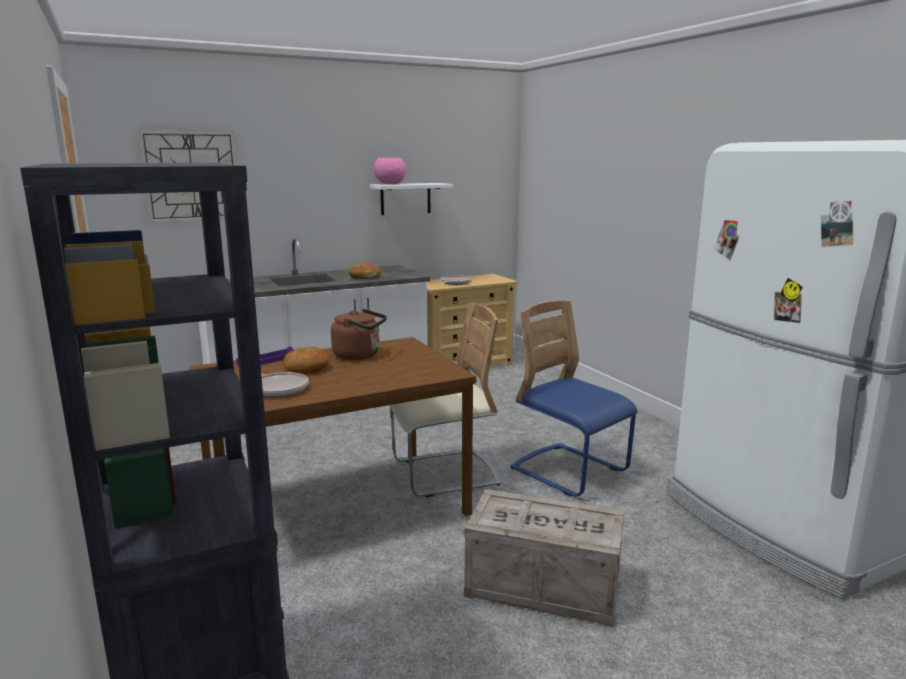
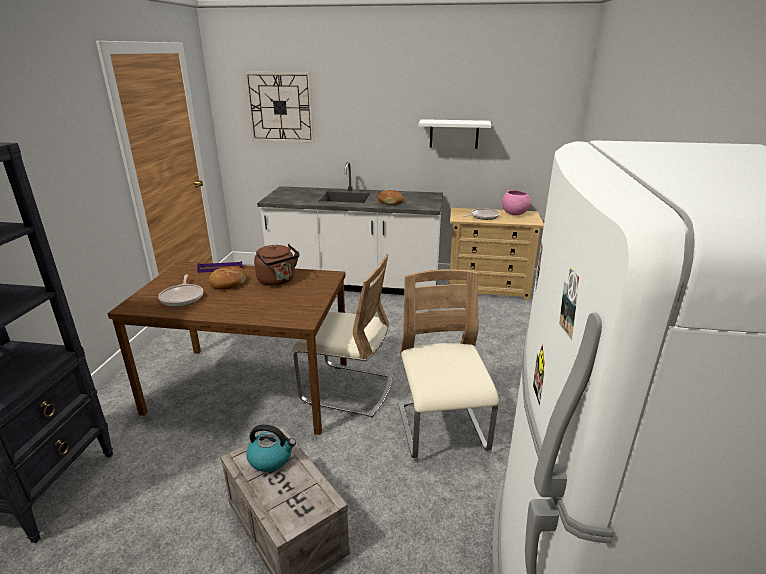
camera: 35 degrees right, 10 degrees up
pink bowl [374,158,406,184] -> pink bowl moved to [502,190,531,215]
blue chair [510,300,637,497] -> beige chair [398,269,499,458]
none -> kettle [246,424,296,472]

